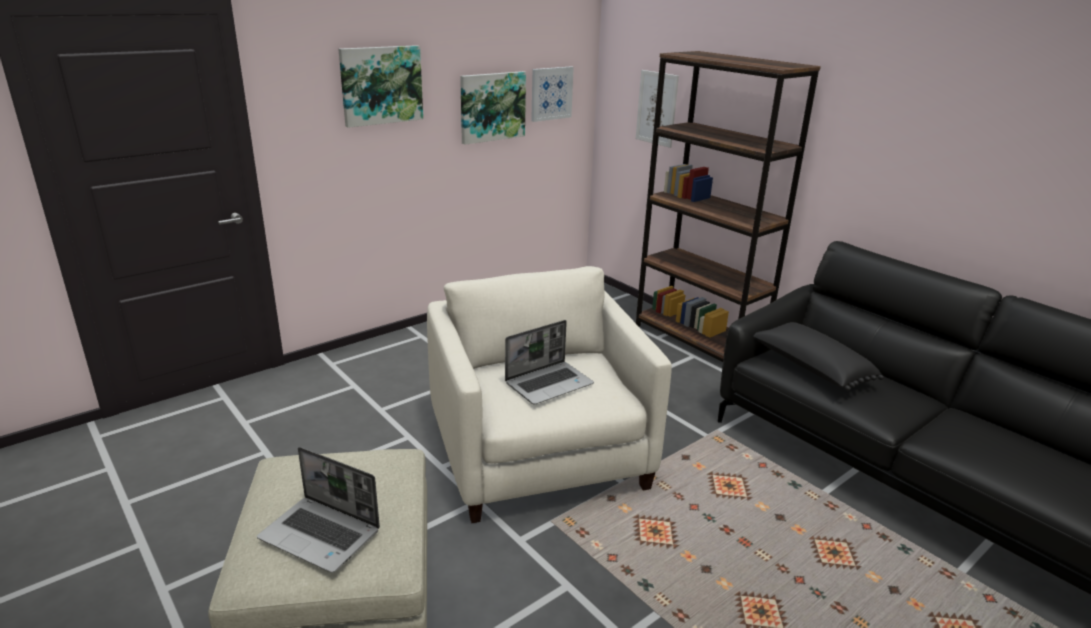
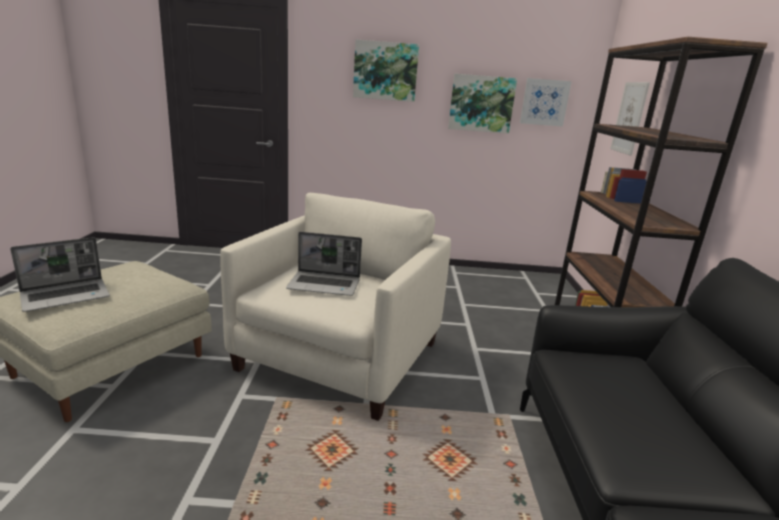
camera: 40 degrees right, 5 degrees down
laptop [257,447,380,573] -> laptop turned 105 degrees counterclockwise [10,237,110,312]
black pillow [753,322,884,391] -> none

